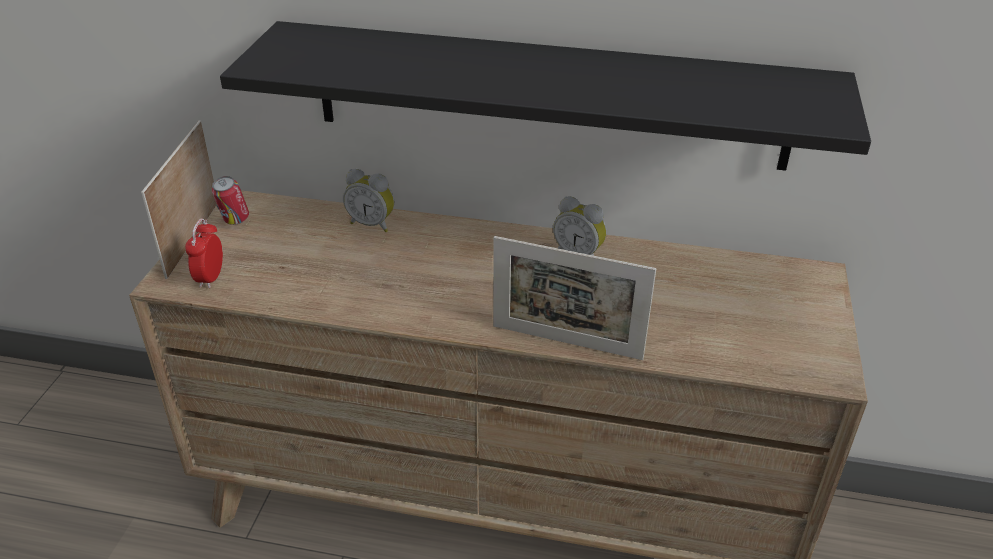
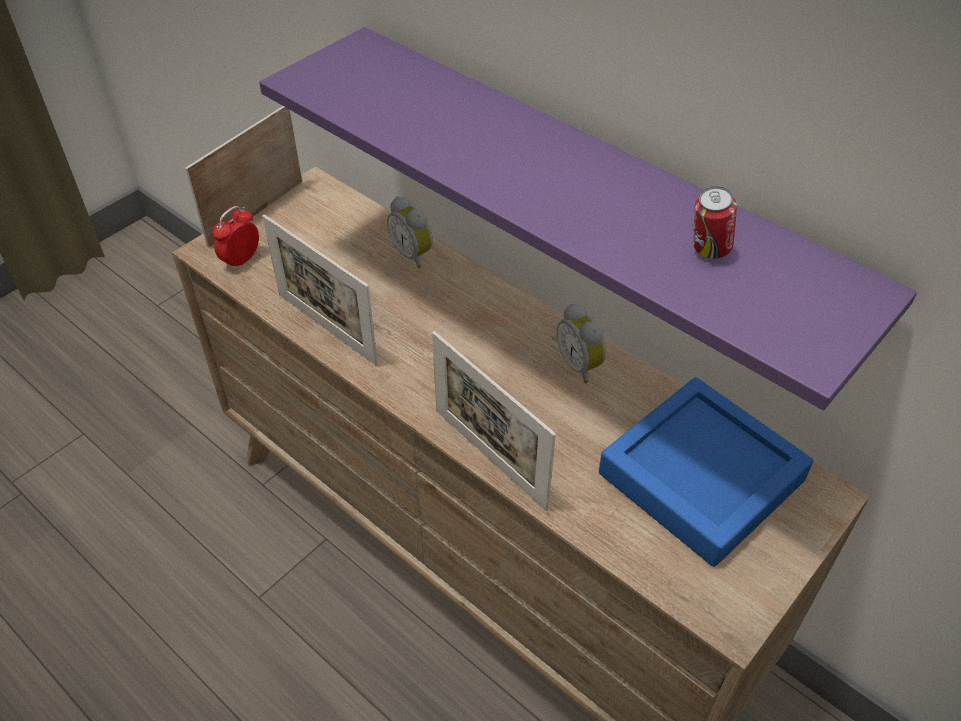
camera: 30 degrees right, 10 degrees up
can [212,176,249,225] -> can moved to [693,186,737,259]
black shelf [220,21,871,171] -> purple shelf [259,27,917,410]
none -> picture frame [262,214,378,366]
none -> blue tray [599,377,813,567]

